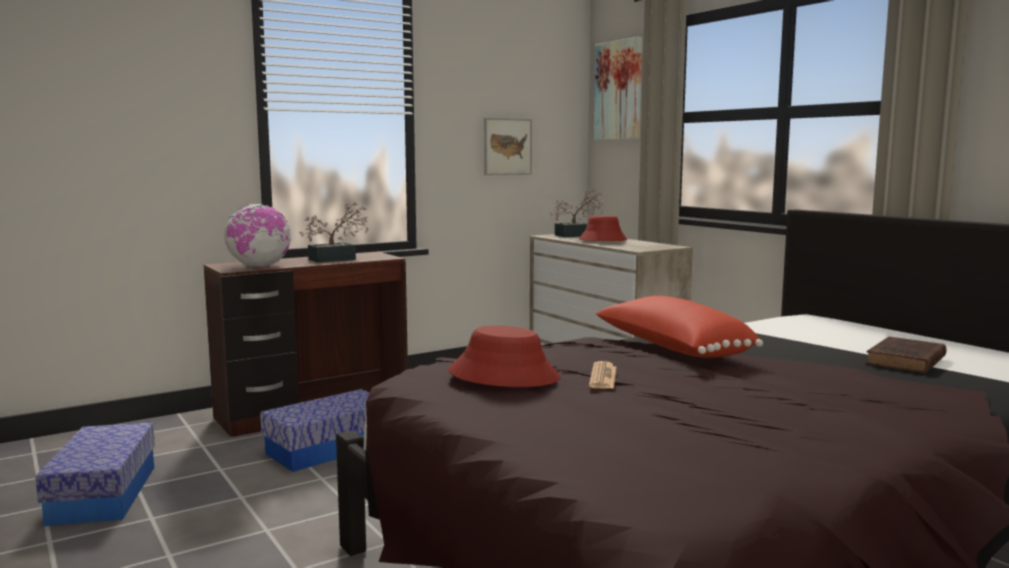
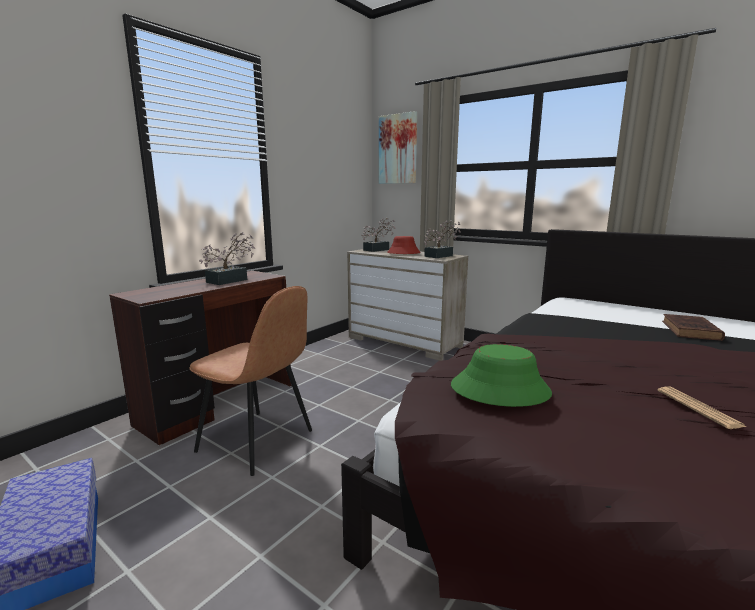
camera: 20 degrees left, 5 degrees up
globe [224,204,291,267] -> none
storage box [260,389,370,472] -> brown chair [189,286,312,476]
red hat [448,326,560,387] -> green hat [451,344,552,407]
picture [484,118,532,175] -> none
newspaper [589,361,616,389] -> newspaper moved to [658,386,746,429]
red pillow [596,296,763,358] -> none
none -> potted plant [424,220,461,258]

